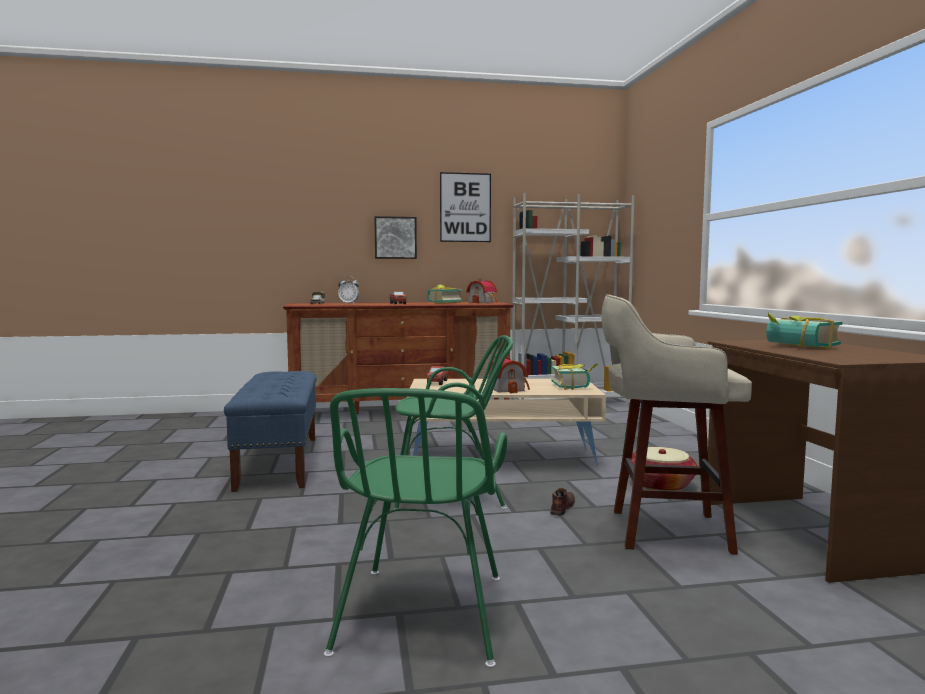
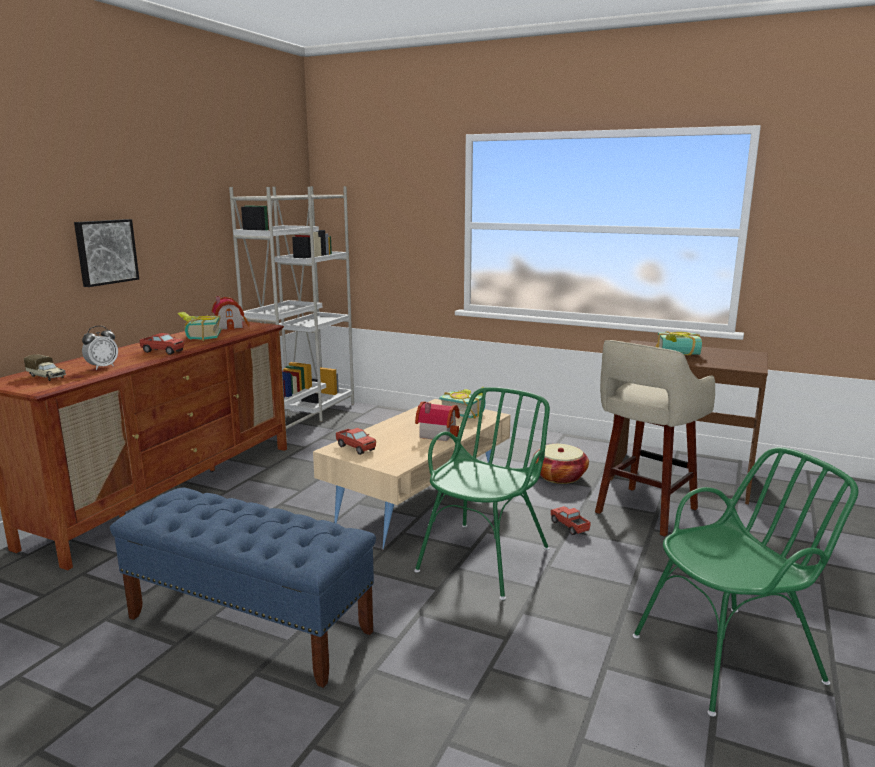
camera: 55 degrees left, 10 degrees up
green chair [324,388,507,667] -> green chair turned 60 degrees counterclockwise [633,447,858,717]
picture [440,172,491,242] -> none
brown shoe [550,488,575,516] -> toy truck [550,506,591,535]

